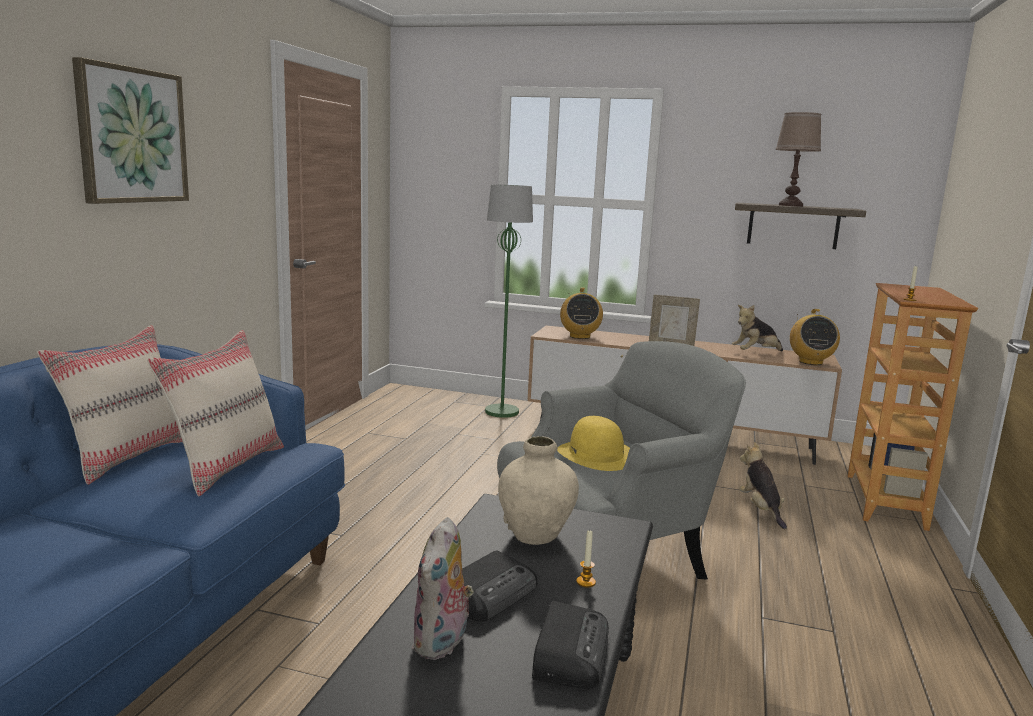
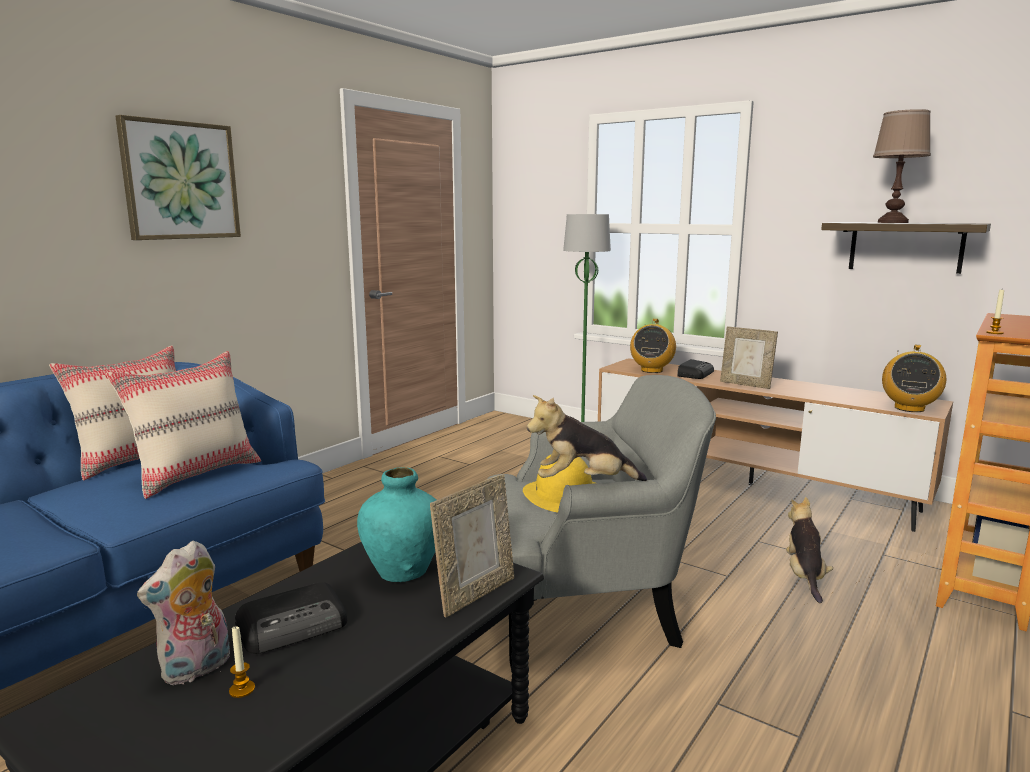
camera: 20 degrees right, 0 degrees up
beige vase [498,436,579,545] -> turquoise vase [357,467,436,582]
radio [532,601,609,689] -> radio moved to [677,359,714,379]
candle [576,531,596,588] -> candle moved to [229,625,255,698]
plush toy [732,305,783,352] -> plush toy moved to [527,395,647,481]
none -> picture frame [430,474,514,617]

